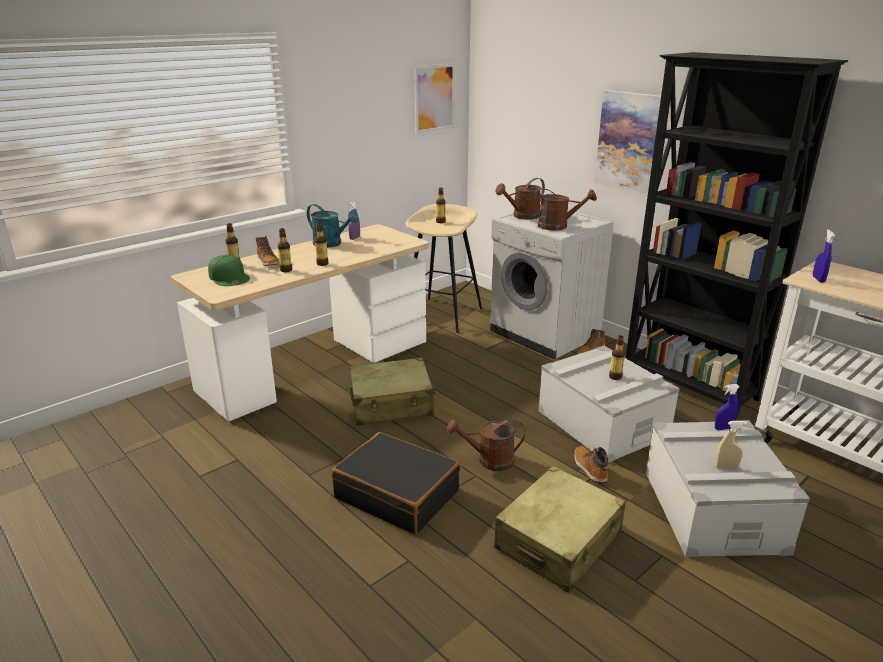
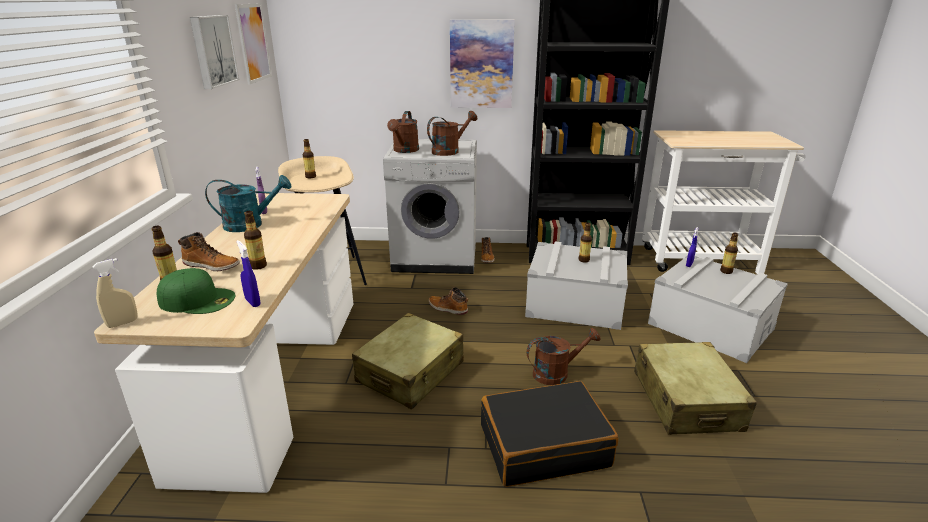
camera: 45 degrees left, 0 degrees up
bottle [315,223,328,266] -> bottle moved to [720,233,738,274]
brown watering can [447,419,525,471] -> brown watering can turned 150 degrees counterclockwise [527,328,601,385]
boot [574,446,608,484] -> boot moved to [429,287,468,315]
beige spray bottle [715,421,747,470] -> beige spray bottle moved to [93,258,138,328]
blue spray bottle [813,229,835,283] -> blue spray bottle moved to [236,240,261,307]
none -> picture [190,15,239,89]

